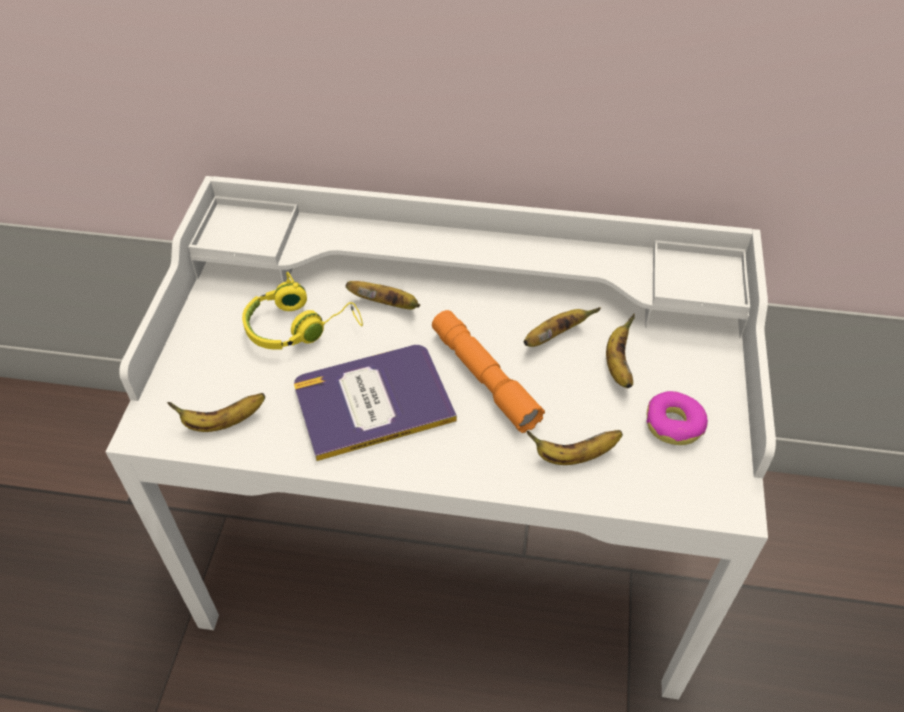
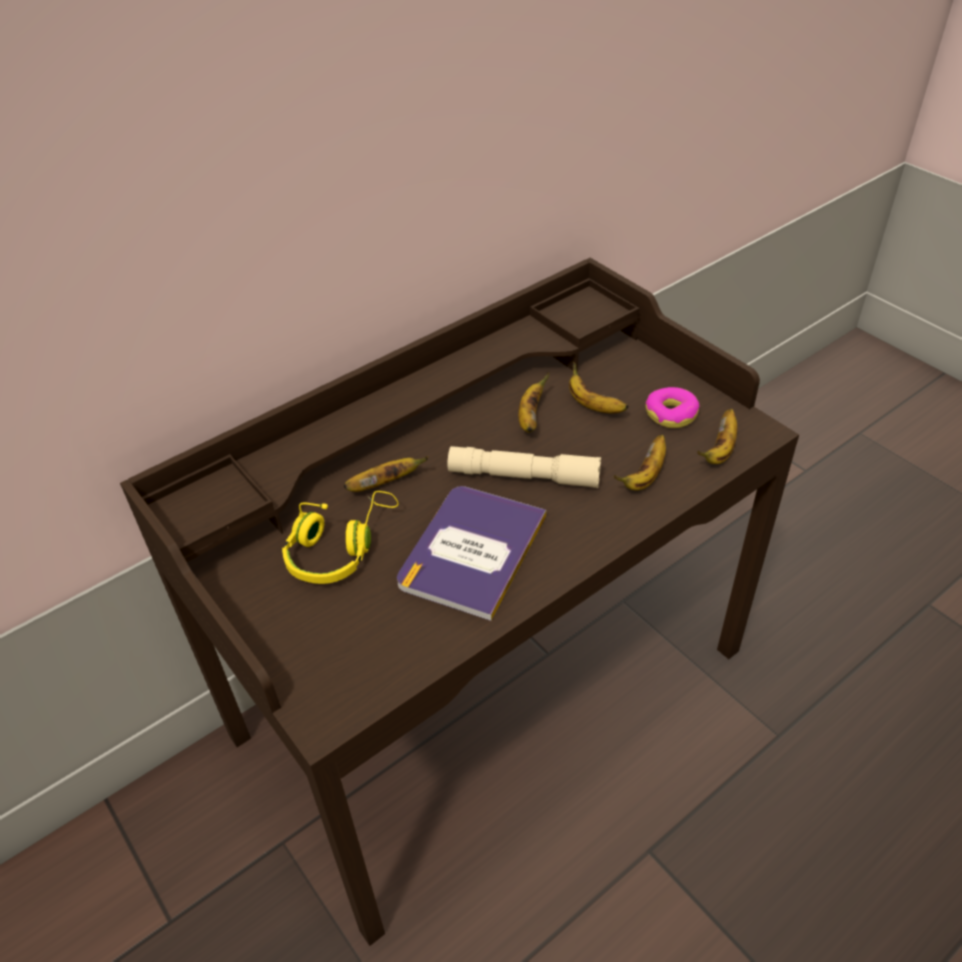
camera: 45 degrees left, 5 degrees down
white desk [106,176,776,700] -> brown desk [120,258,799,946]
banana [167,393,265,432] -> banana moved to [697,409,737,464]
orange flashlight [432,310,545,433] -> beige flashlight [448,446,601,488]

